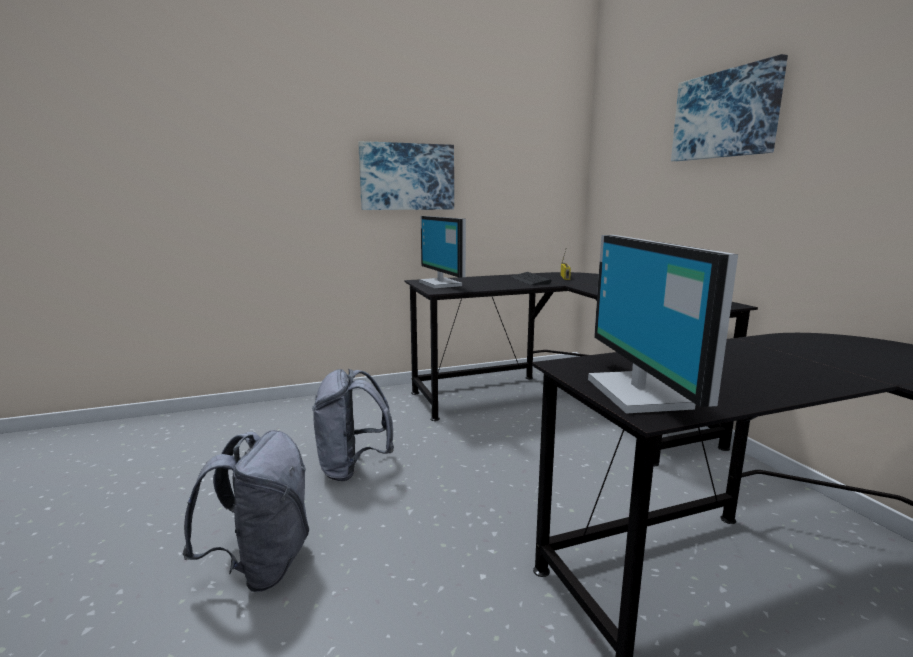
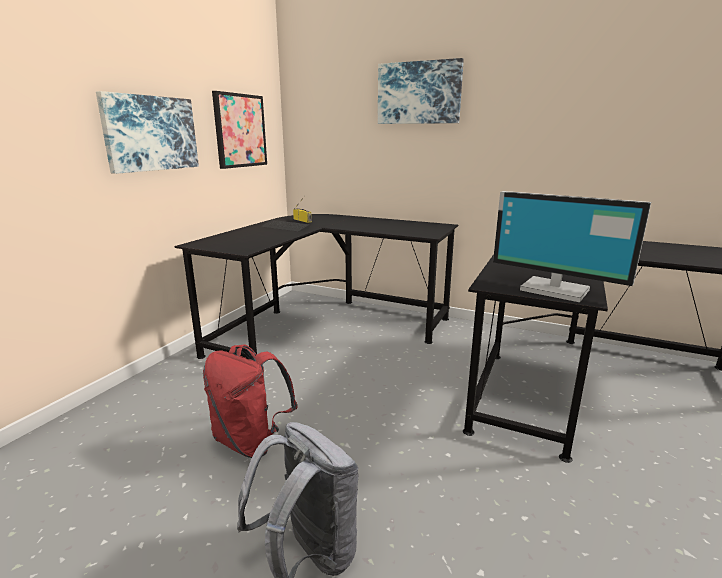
camera: 45 degrees left, 5 degrees up
grey backpack [312,369,394,481] -> red backpack [203,344,298,458]
monitor [419,216,466,288] -> none
none -> picture [212,91,267,169]

